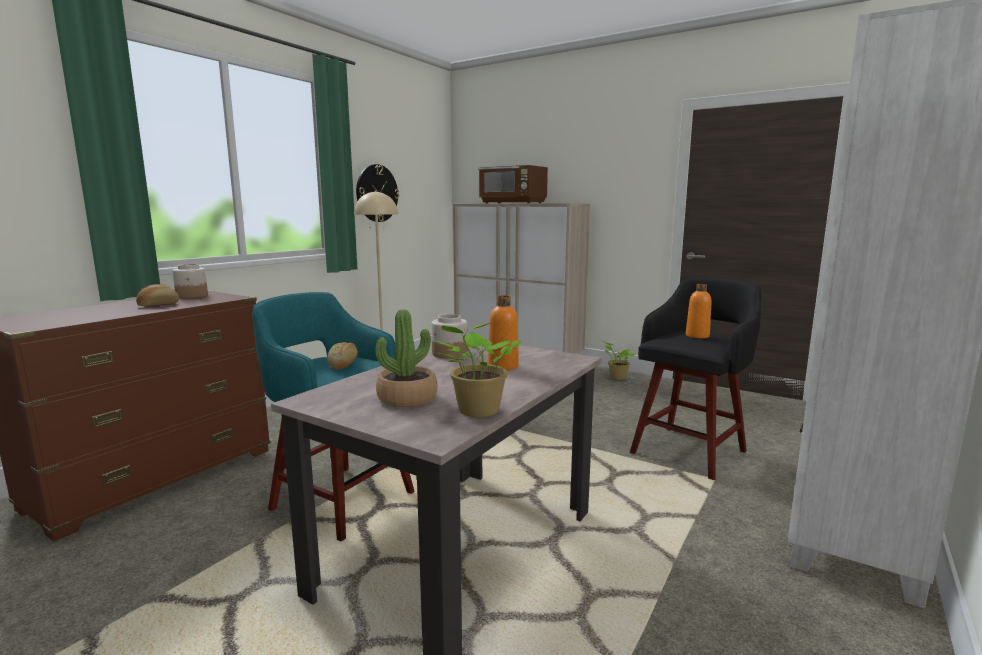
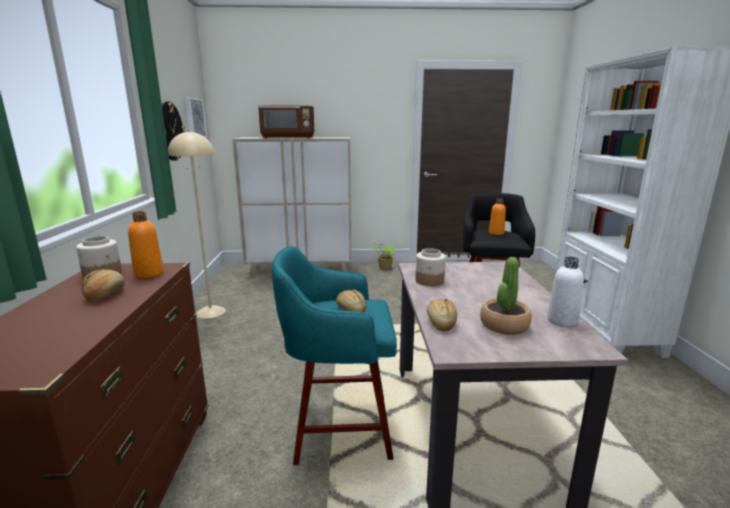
camera: 35 degrees left, 5 degrees up
potted plant [432,323,521,417] -> white bottle [547,256,584,327]
orange bottle [488,295,519,370] -> orange bottle moved to [128,211,164,278]
none -> picture [185,98,207,138]
none -> bread [427,299,457,331]

